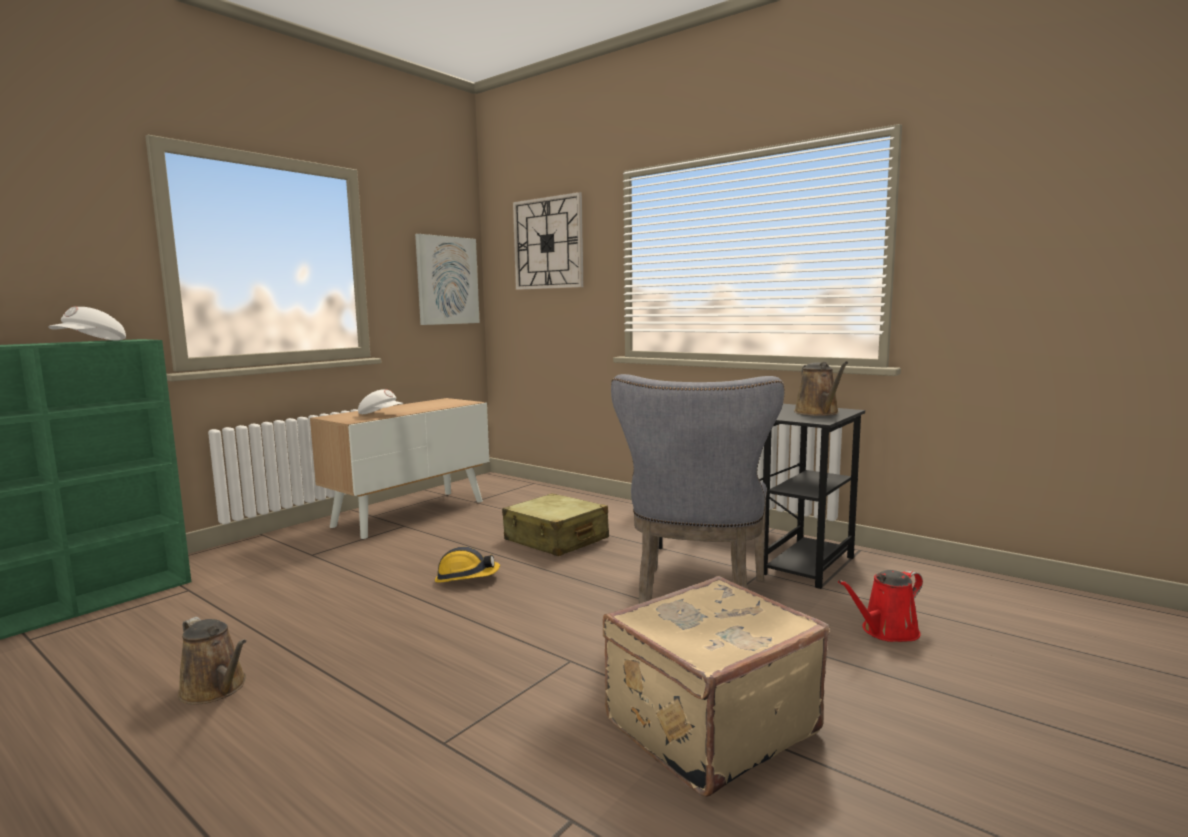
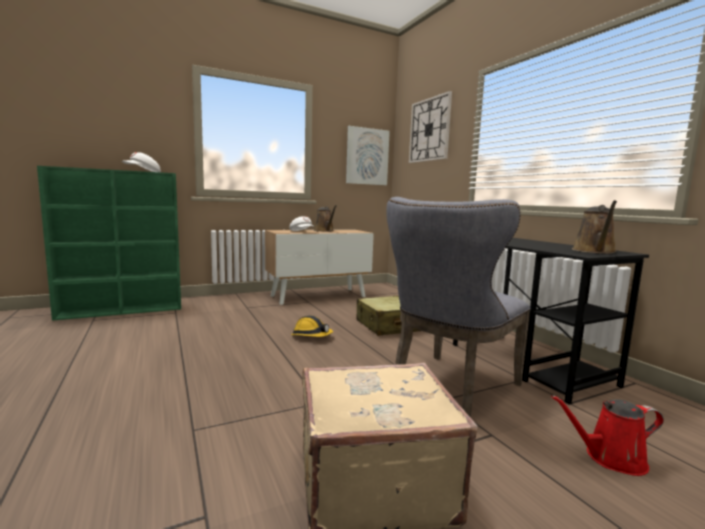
camera: 25 degrees right, 0 degrees up
brown watering can [178,617,247,705] -> brown watering can moved to [314,205,337,232]

